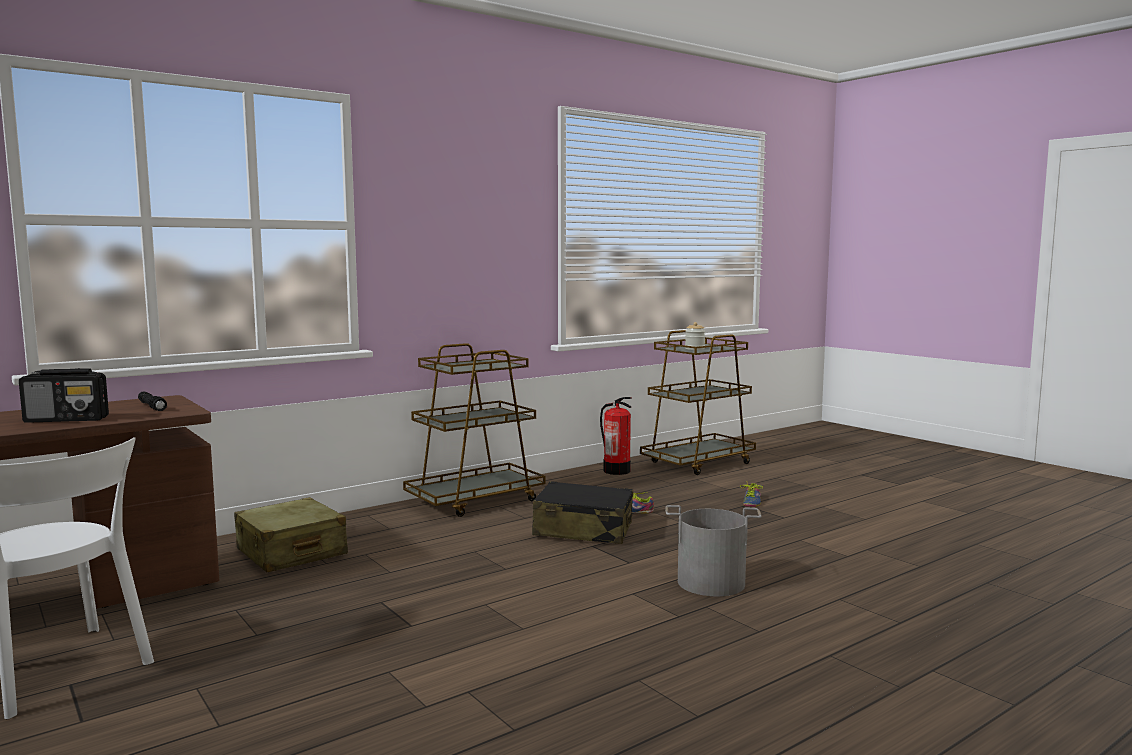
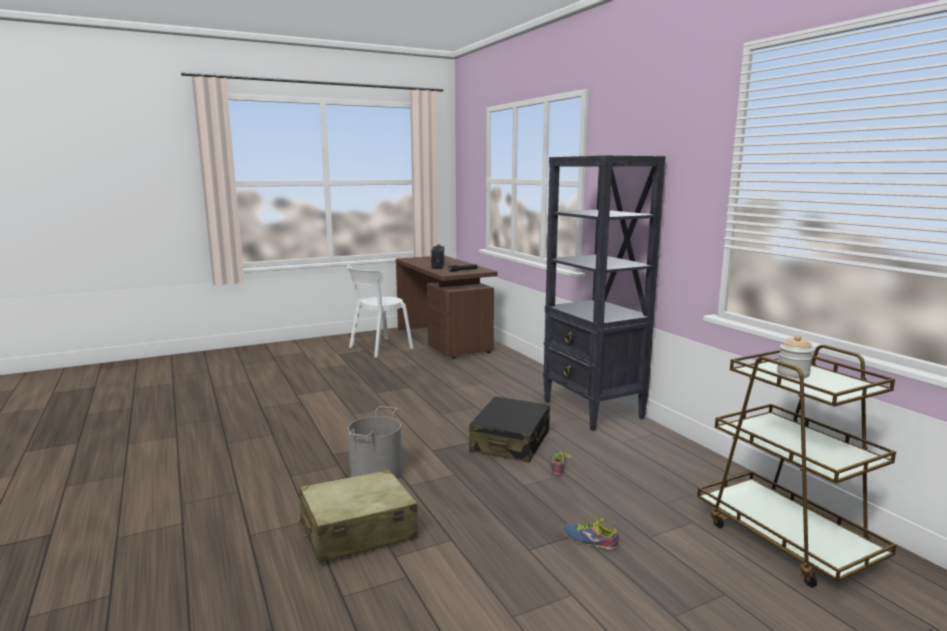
camera: 100 degrees right, 5 degrees up
beige suitcase [234,497,348,573] -> beige suitcase moved to [298,469,418,564]
brown cart [403,343,546,517] -> black bookcase [543,155,666,431]
fire extinguisher [600,397,632,475] -> none

